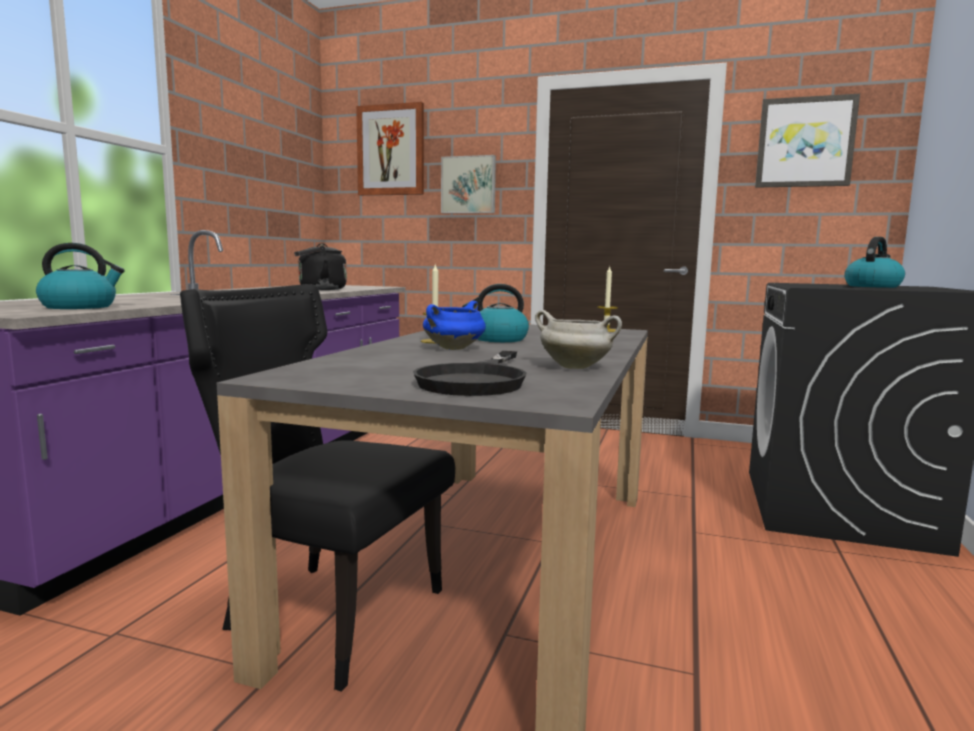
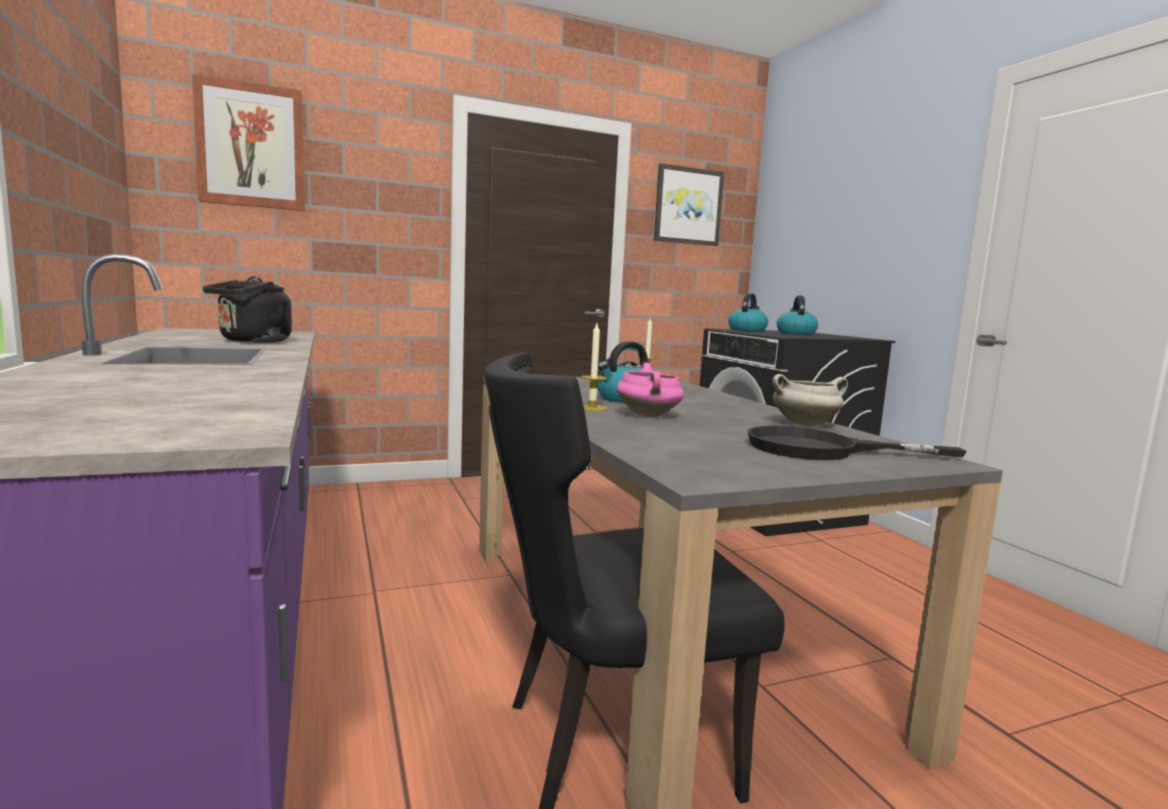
camera: 40 degrees left, 0 degrees up
kettle [36,243,125,309] -> kettle moved to [728,293,768,332]
black frying pan [413,351,527,396] -> black frying pan turned 120 degrees clockwise [747,426,967,460]
blue cooking pot [423,301,486,350] -> pink cooking pot [617,363,684,417]
picture [441,155,496,214] -> none

